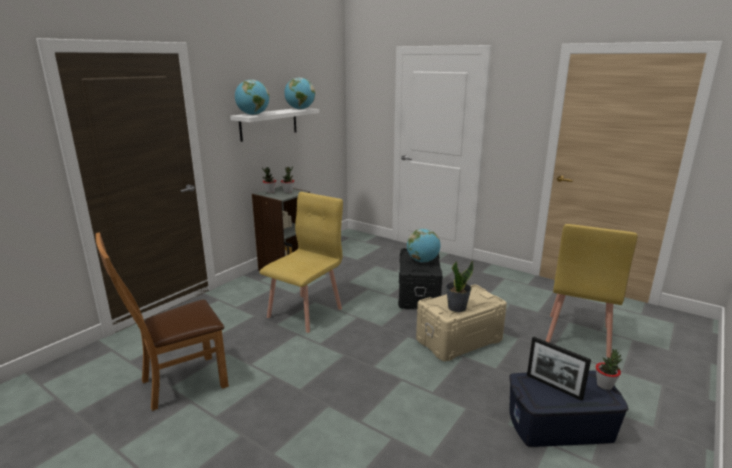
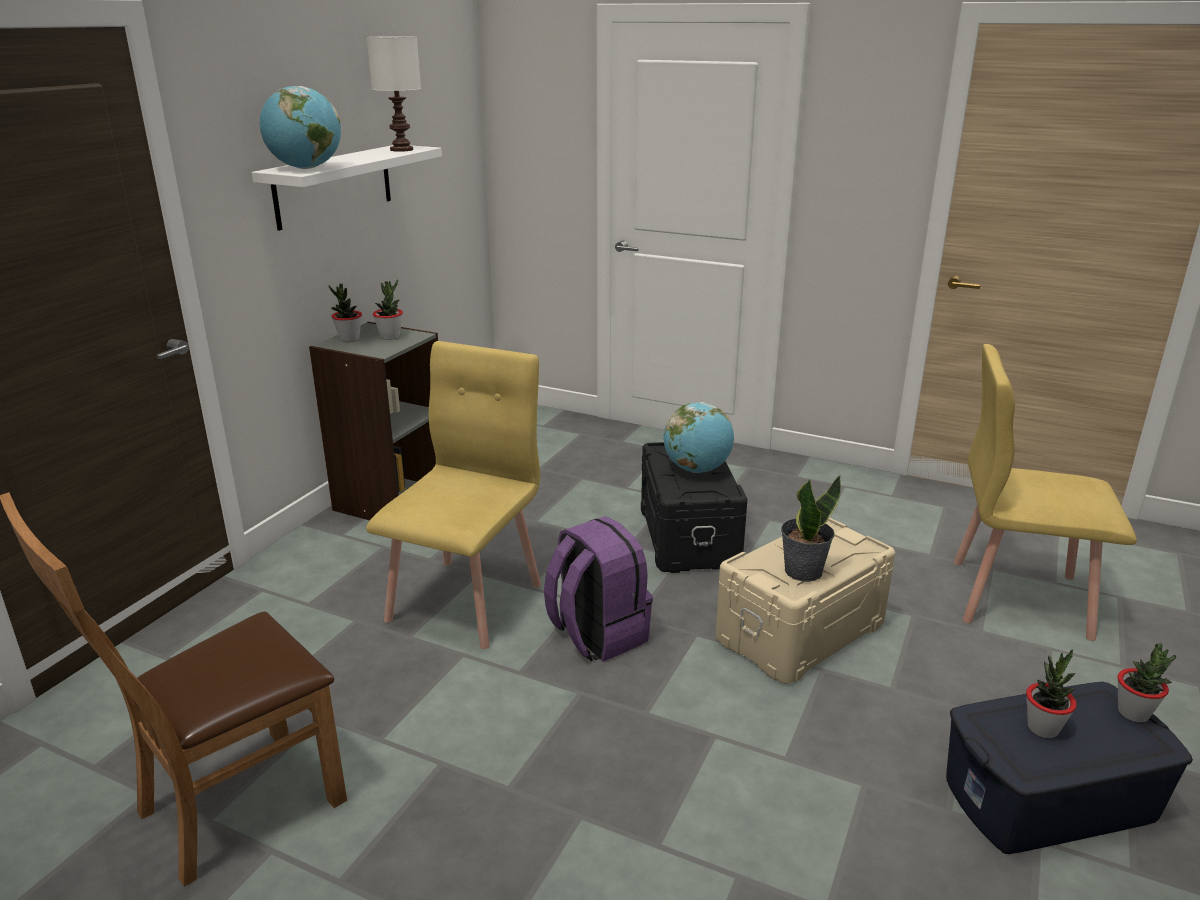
camera: 10 degrees left, 5 degrees up
globe [284,78,315,110] -> white table lamp [367,36,421,152]
picture frame [527,337,591,401] -> potted plant [1026,649,1077,738]
yellow chair [546,224,637,358] -> yellow chair turned 90 degrees clockwise [954,344,1137,641]
none -> purple backpack [544,516,653,662]

